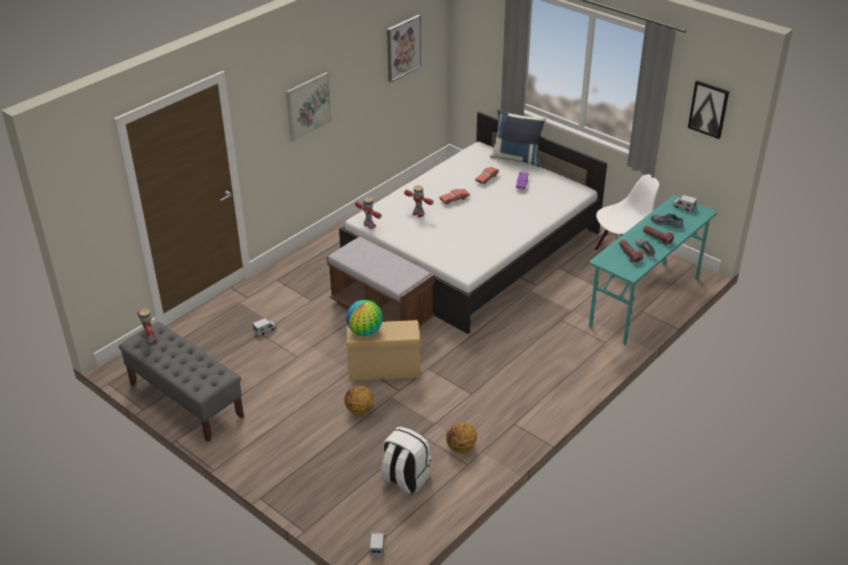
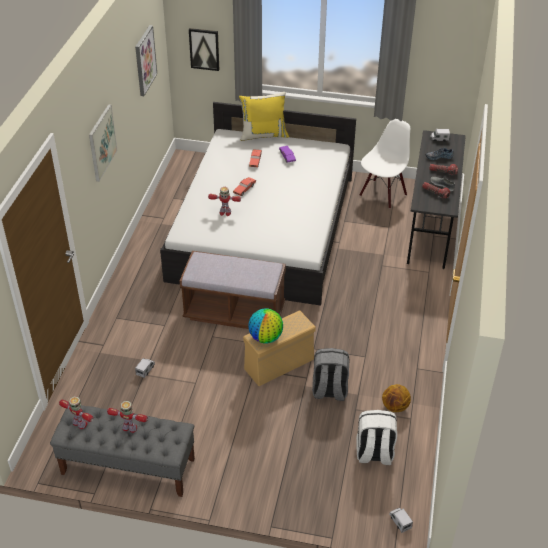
camera: 30 degrees left, 5 degrees up
basketball [344,386,374,415] -> none
toy robot [355,197,382,229] -> toy robot moved to [107,401,148,433]
blue pillow [490,110,546,167] -> yellow pillow [239,92,289,141]
turquoise desk [589,195,717,345] -> grey desk [407,130,466,269]
picture [688,80,729,139] -> picture moved to [189,28,219,71]
none -> grey backpack [312,348,349,401]

